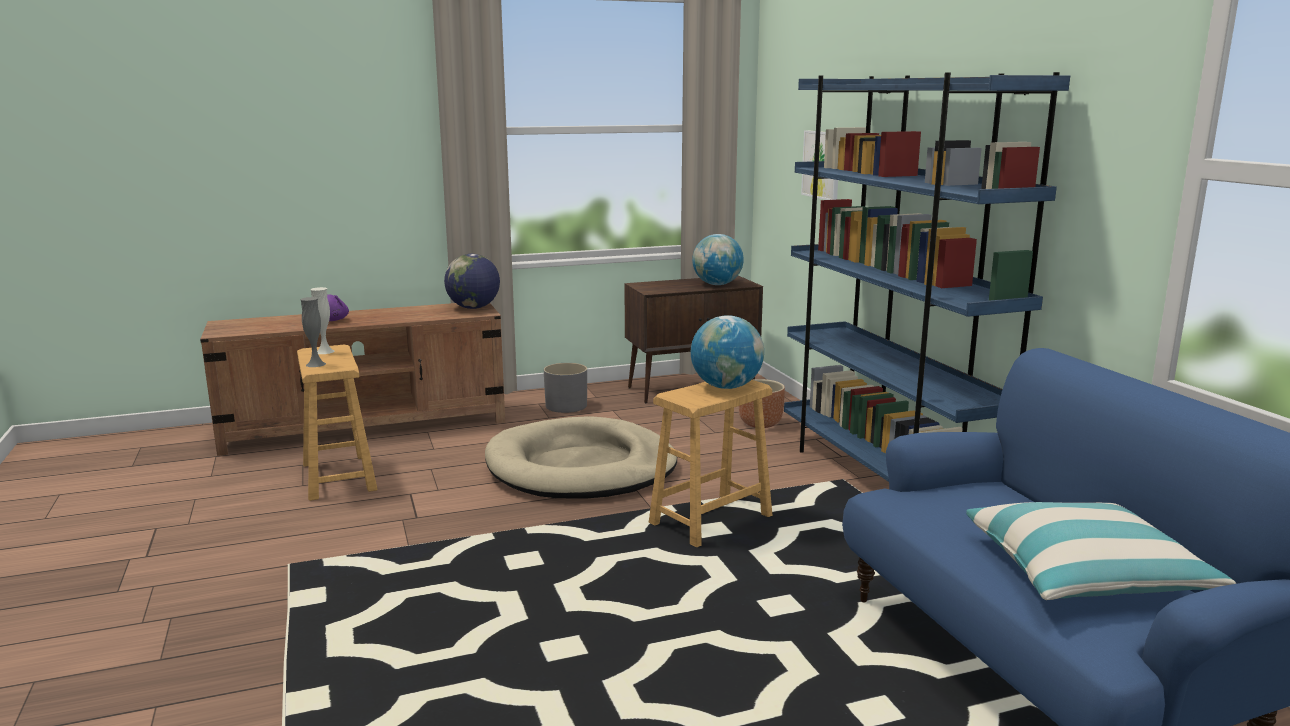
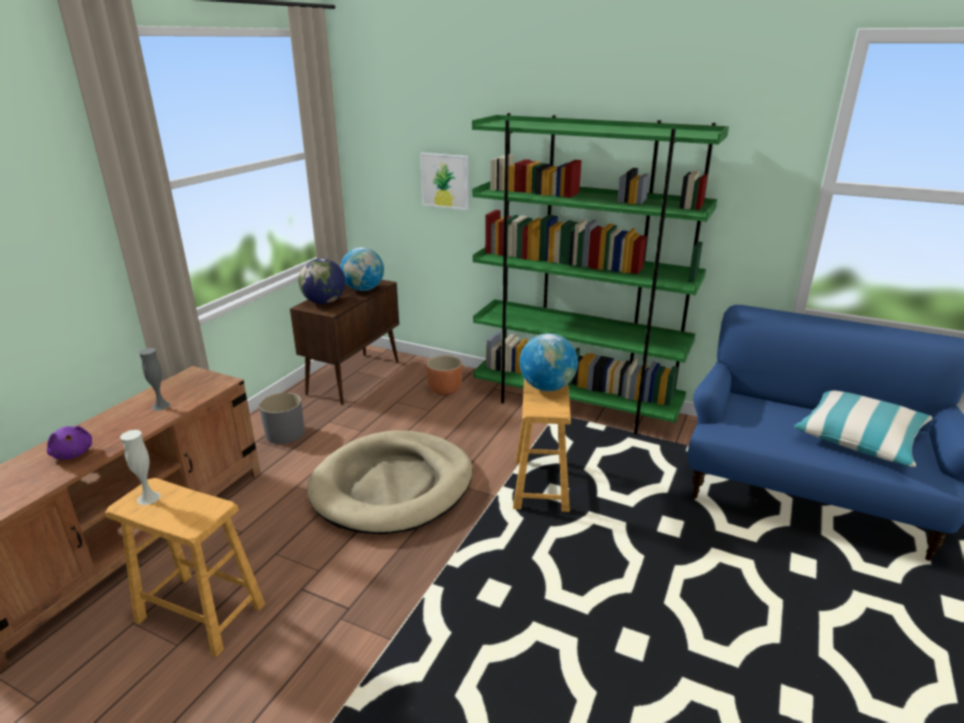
camera: 45 degrees left, 10 degrees up
grey vase [300,297,326,367] -> grey vase moved to [139,348,171,411]
globe [444,254,500,309] -> globe moved to [299,258,345,304]
blue bookcase [784,72,1070,482] -> green bookcase [472,113,729,434]

